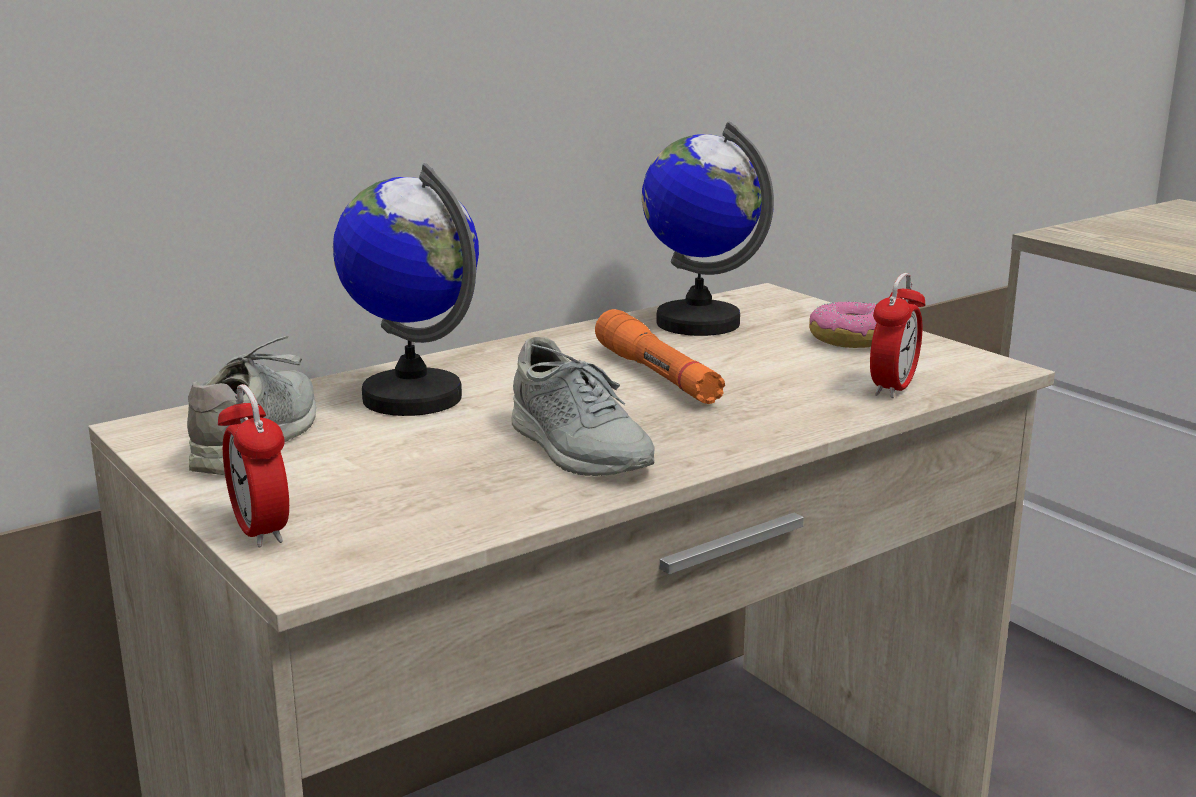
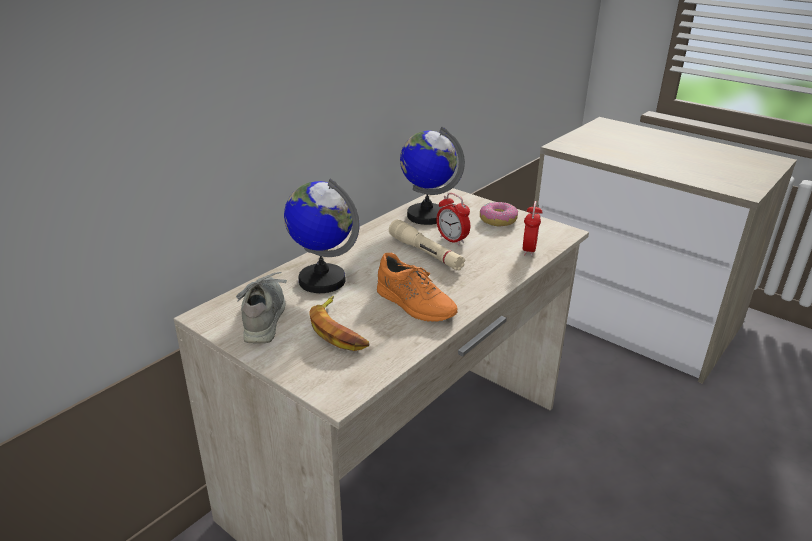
camera: 15 degrees left, 10 degrees up
alarm clock [218,384,289,548] -> alarm clock moved to [436,193,470,246]
grey shoe [512,337,655,476] -> orange shoe [377,253,458,322]
orange flashlight [595,309,725,404] -> beige flashlight [389,219,465,270]
none -> banana [309,296,369,351]

